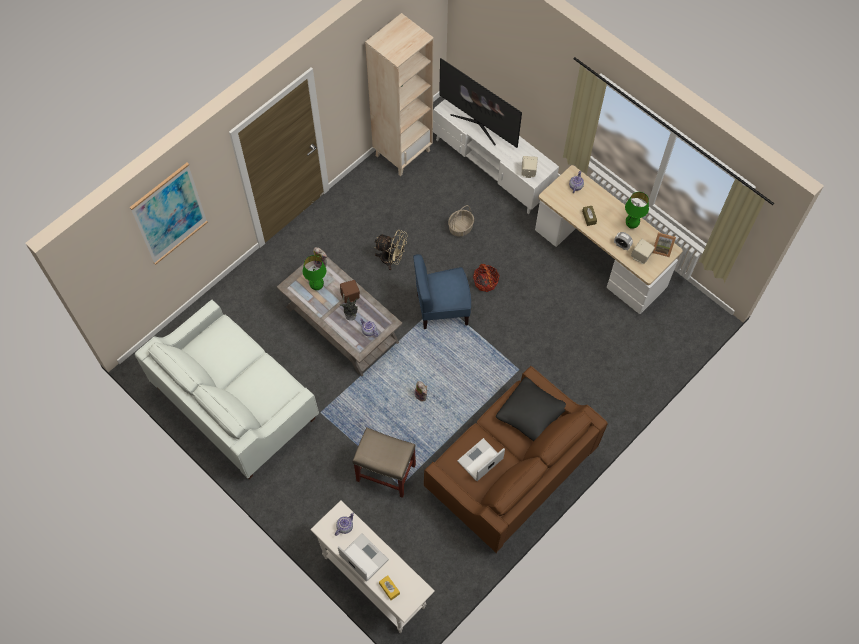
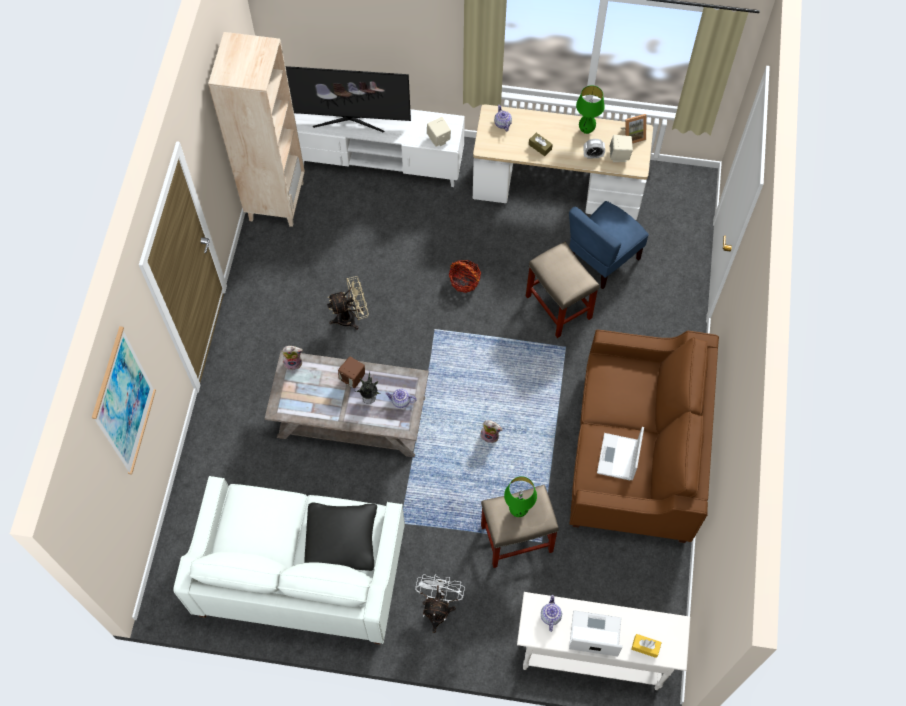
camera: 35 degrees left, 0 degrees up
green table lamp [303,255,326,290] -> green table lamp moved to [504,476,537,517]
blue chair [413,254,471,329] -> blue chair moved to [569,201,649,289]
basket [448,205,474,237] -> none
black pillow [496,377,566,441] -> black pillow moved to [304,502,377,571]
none -> white fan [415,574,465,633]
none -> beige stool [526,242,599,338]

